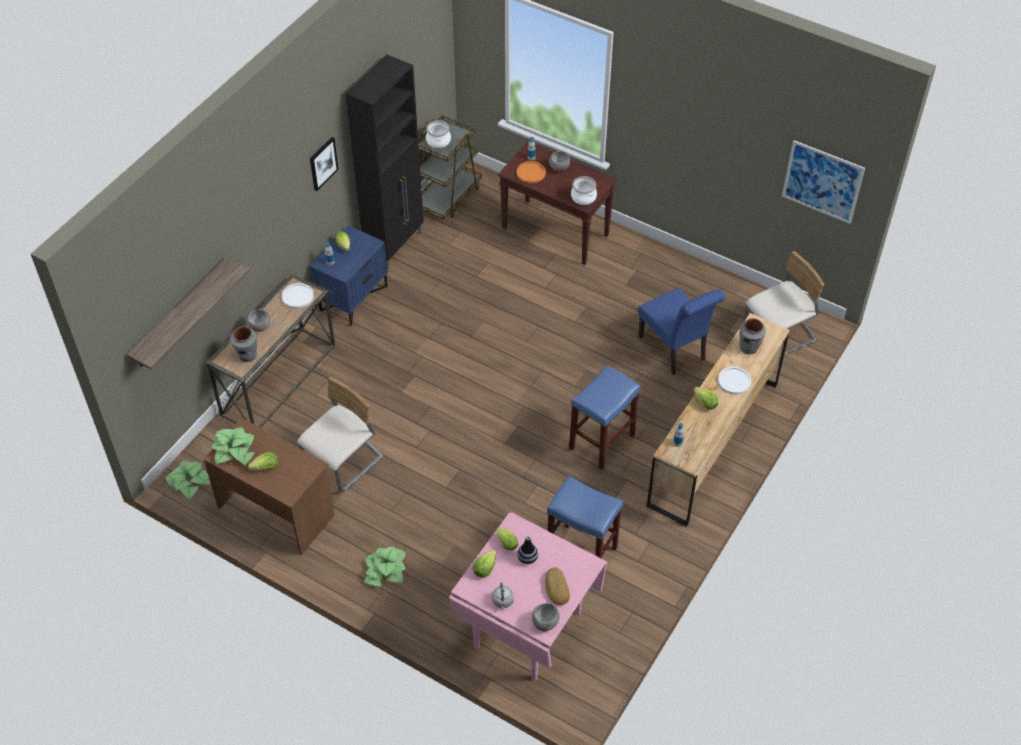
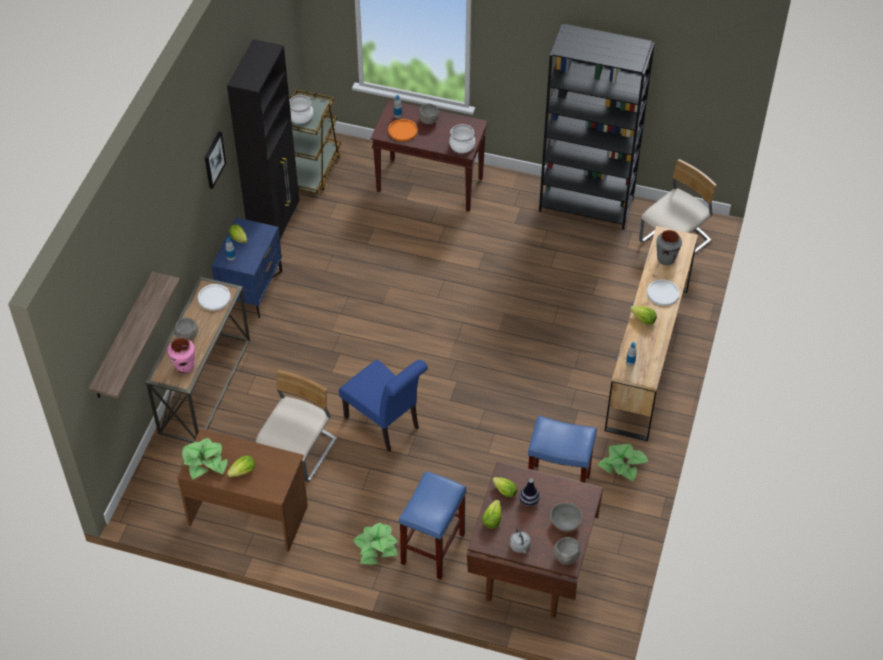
camera: 15 degrees left, 0 degrees up
potted plant [166,461,211,500] -> potted plant moved to [598,444,649,481]
grey vase [230,326,257,362] -> pink vase [168,338,195,373]
pink dining table [449,512,607,681] -> brown dining table [467,462,603,618]
bread [545,567,570,605] -> grey bowl [550,503,582,532]
blue stool [569,365,640,470] -> blue stool moved to [399,471,466,580]
blue chair [638,288,725,375] -> blue chair moved to [339,360,428,452]
picture [782,140,865,224] -> none
none -> black bookcase [539,24,655,230]

